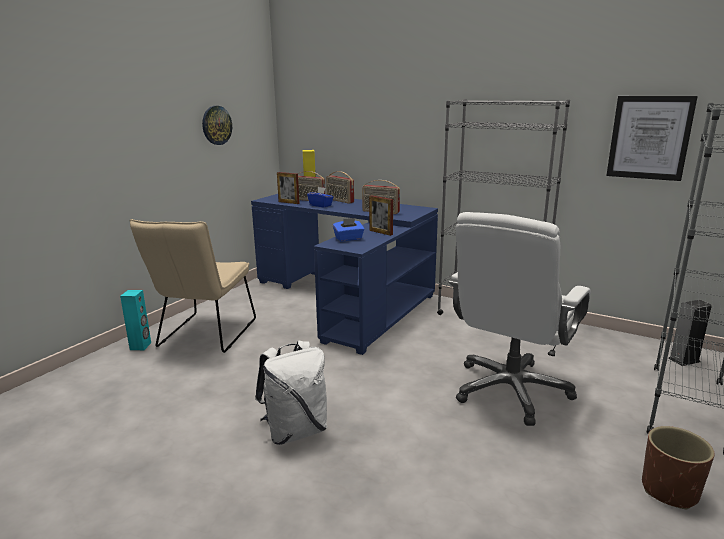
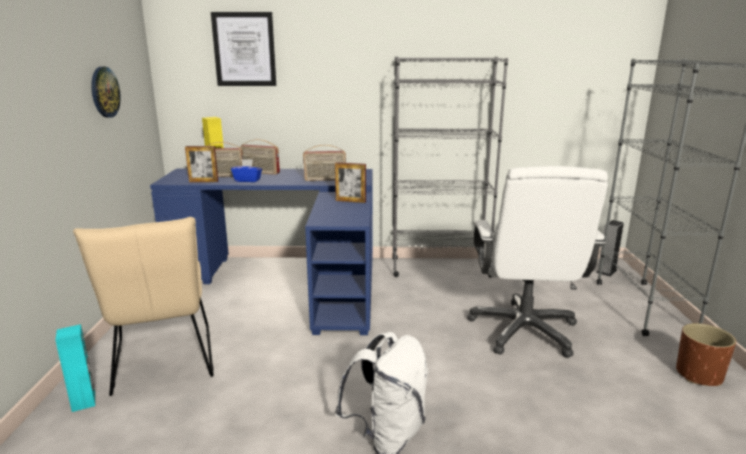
camera: 30 degrees left, 0 degrees up
blue tissue box [333,218,365,241] -> none
picture [606,96,698,181] -> picture moved to [211,12,276,86]

